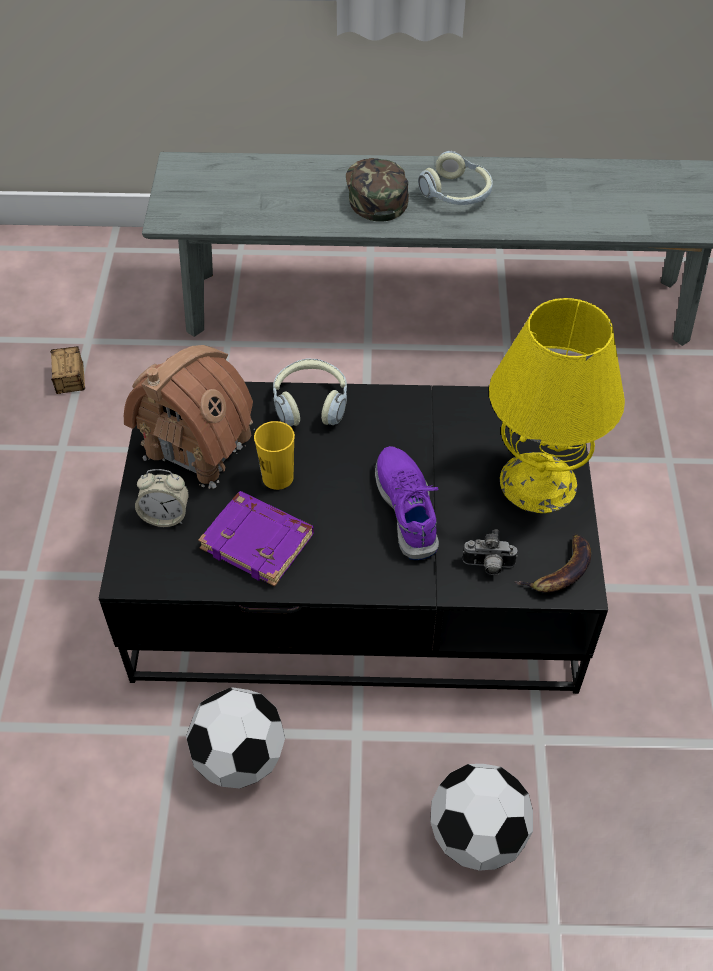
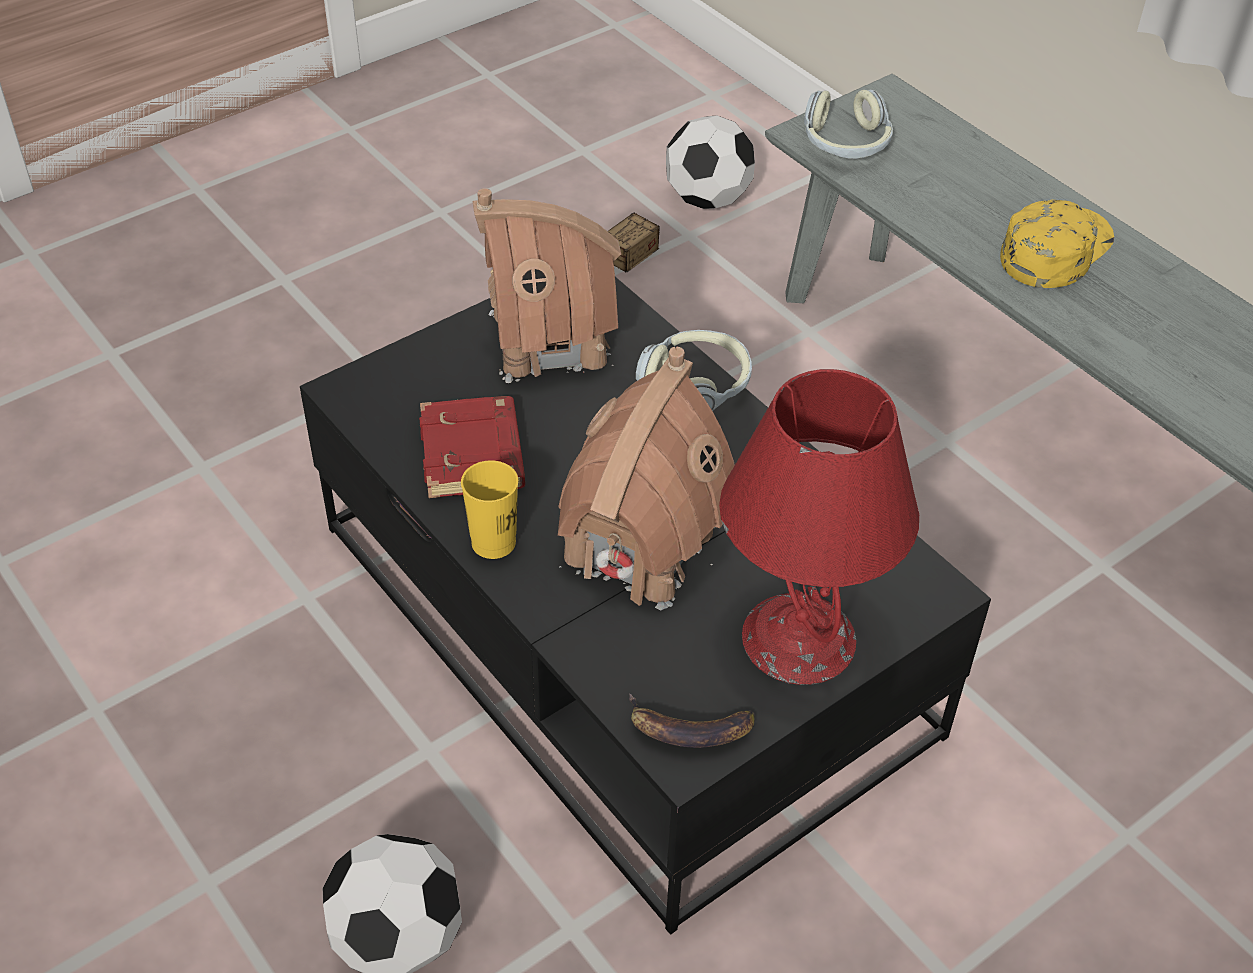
camera: 50 degrees right, 5 degrees down
alarm clock [135,469,189,527] -> none
football [186,687,285,789] -> football moved to [666,115,755,209]
purple book [198,491,314,587] -> red book [419,396,525,498]
yellow cup [254,421,295,490] -> yellow cup moved to [461,460,518,559]
green cap [346,158,409,222] -> yellow cap [1000,200,1114,288]
purple shoe [375,446,439,560] -> toy house [558,347,735,611]
headphones [418,151,493,205] -> headphones moved to [804,89,893,159]
camera [462,529,518,575] -> none
yellow table lamp [489,298,625,513] -> red table lamp [719,369,919,685]

